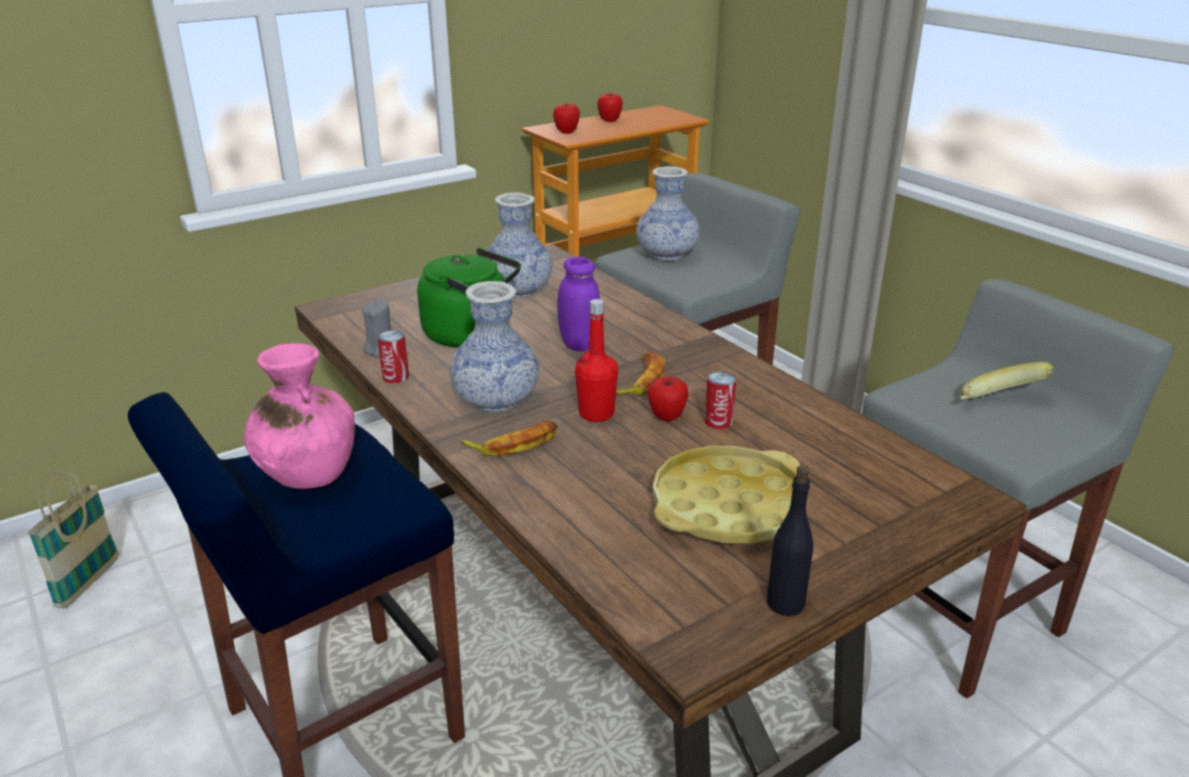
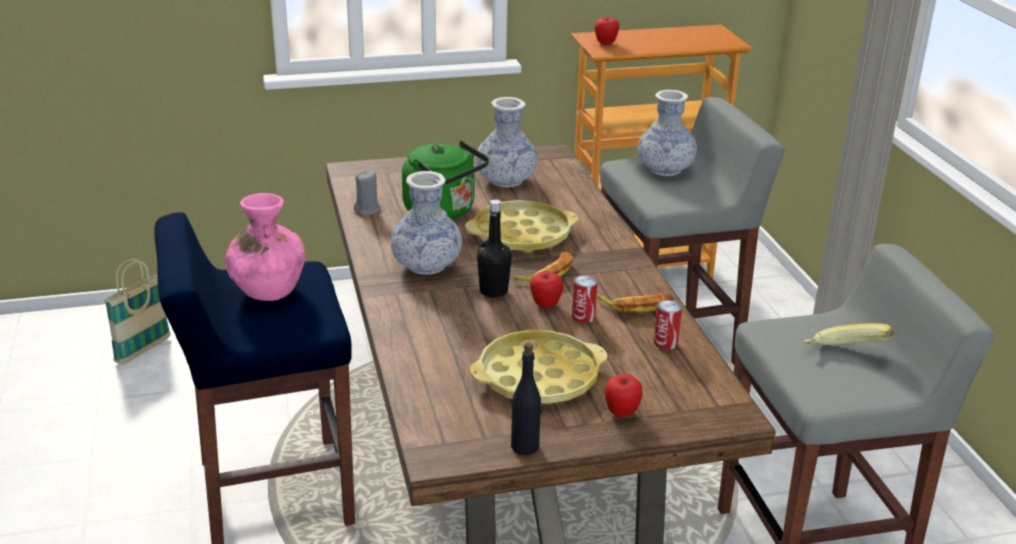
camera: 20 degrees right, 0 degrees up
can [378,330,409,383] -> can moved to [654,300,682,349]
banana [460,420,558,456] -> banana moved to [597,293,674,313]
purple jar [557,257,600,351] -> yellow tray [465,200,578,252]
red bottle [575,299,618,422] -> black bottle [477,199,512,298]
apple [597,92,623,122] -> apple moved to [605,374,643,417]

